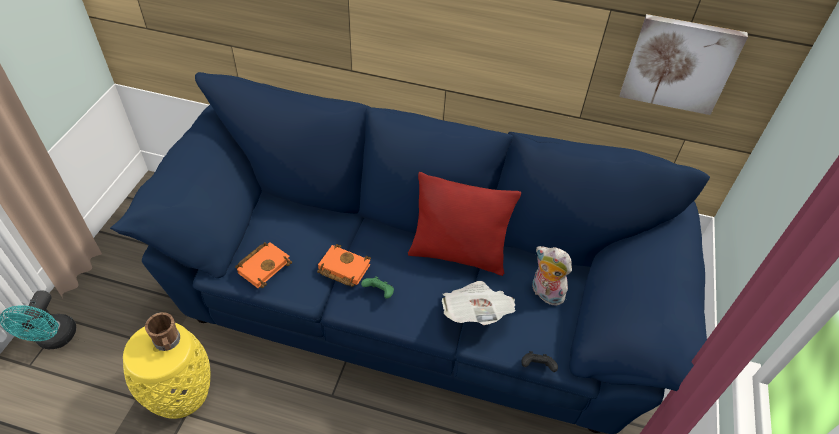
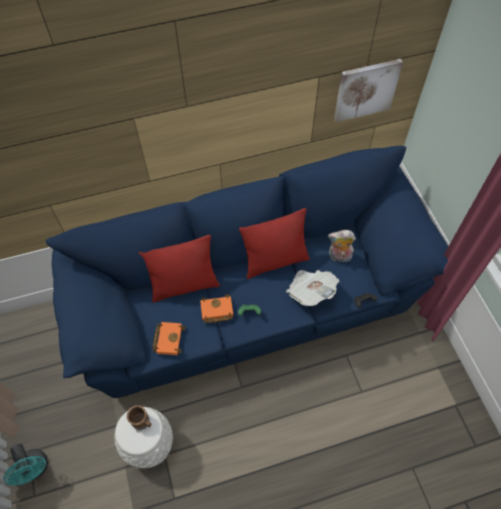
camera: 30 degrees left, 10 degrees up
yellow stool [123,323,210,419] -> white stool [114,407,173,468]
none -> red pillow [139,235,220,303]

